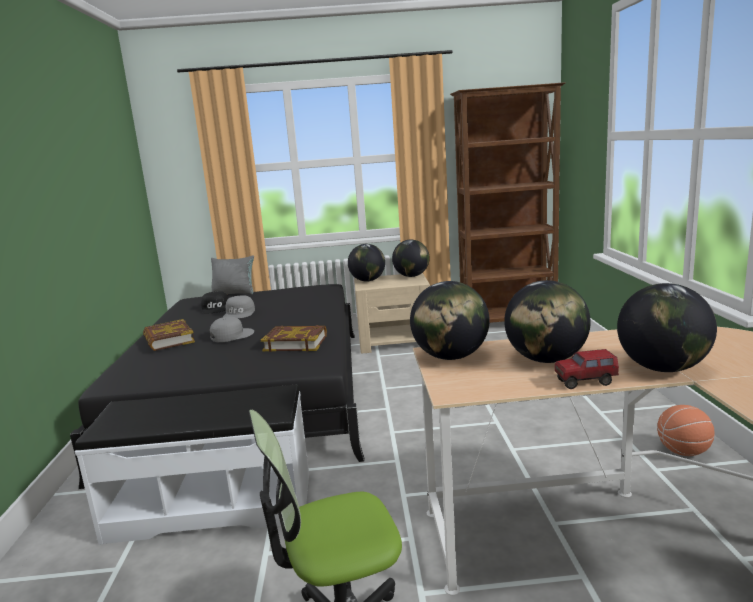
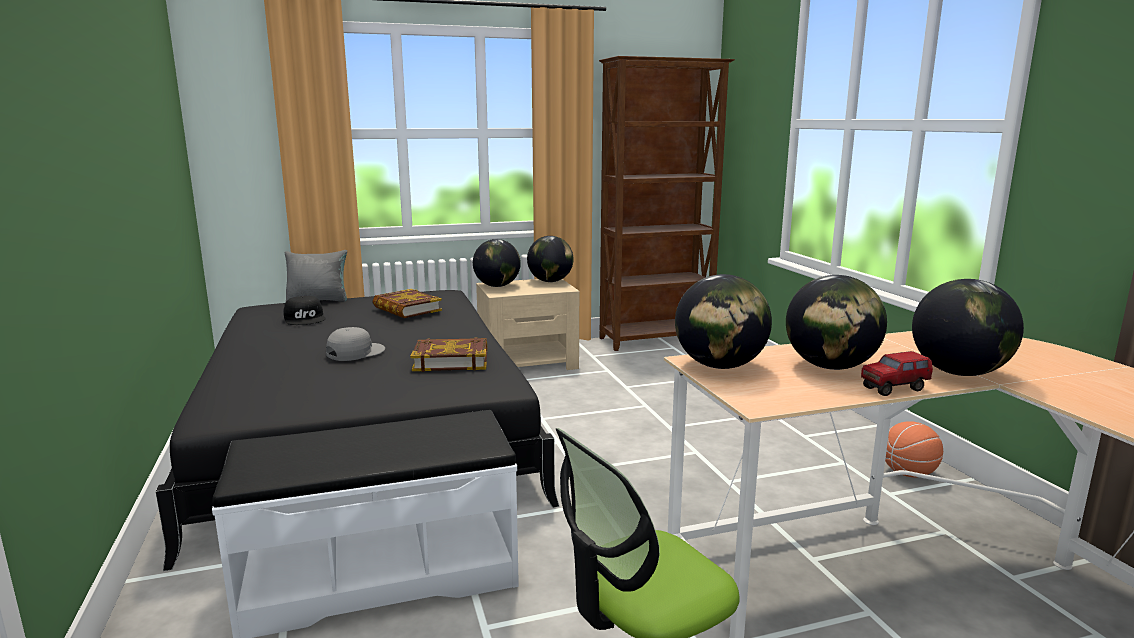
camera: 15 degrees left, 0 degrees up
book [143,319,195,351] -> book moved to [373,289,442,318]
grey cap [223,296,255,319] -> none

